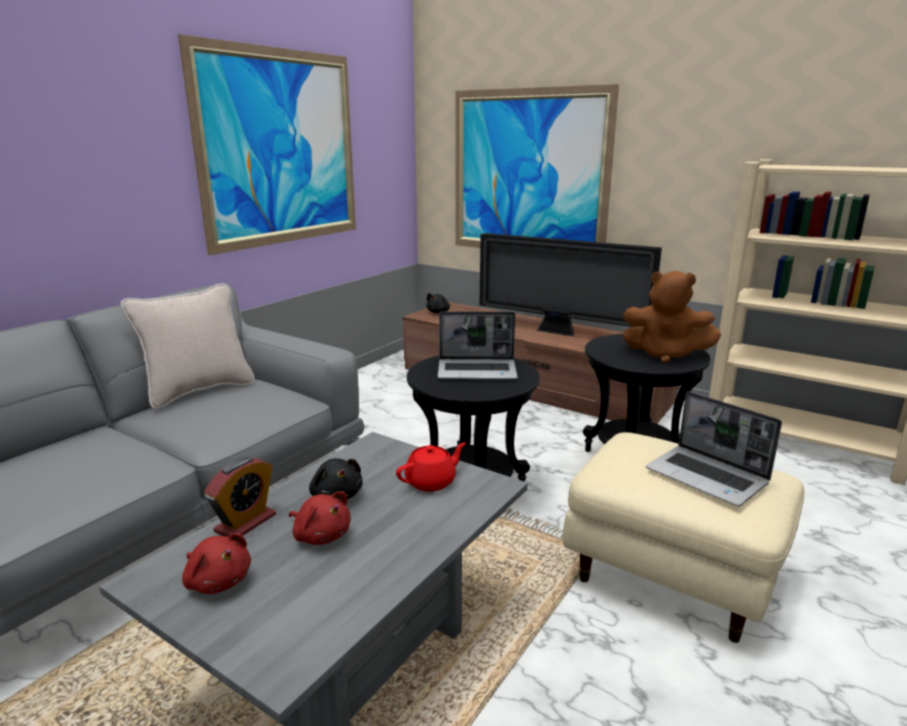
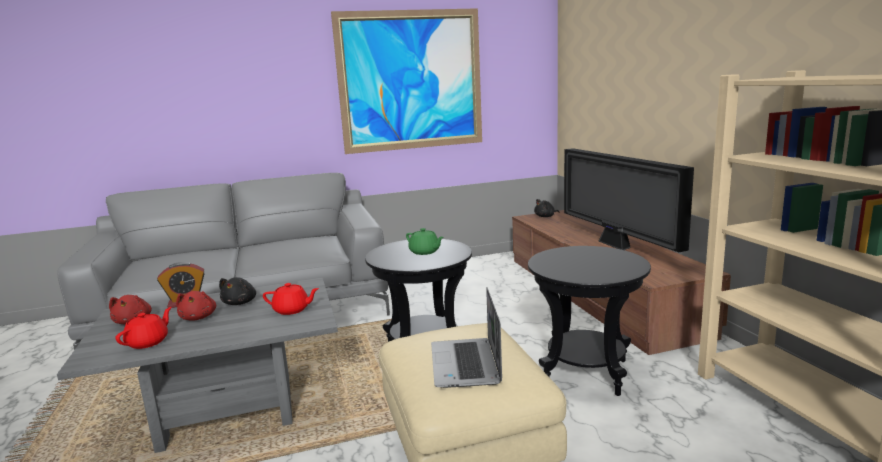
camera: 40 degrees right, 5 degrees down
beige pillow [120,283,255,409] -> none
laptop [438,311,518,380] -> green teapot [406,228,444,255]
picture [455,84,619,248] -> none
brown plush toy [623,271,721,363] -> none
none -> red teapot [116,307,172,349]

